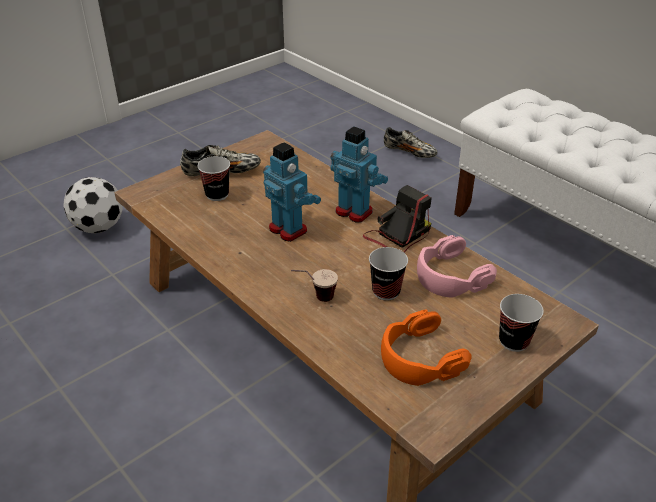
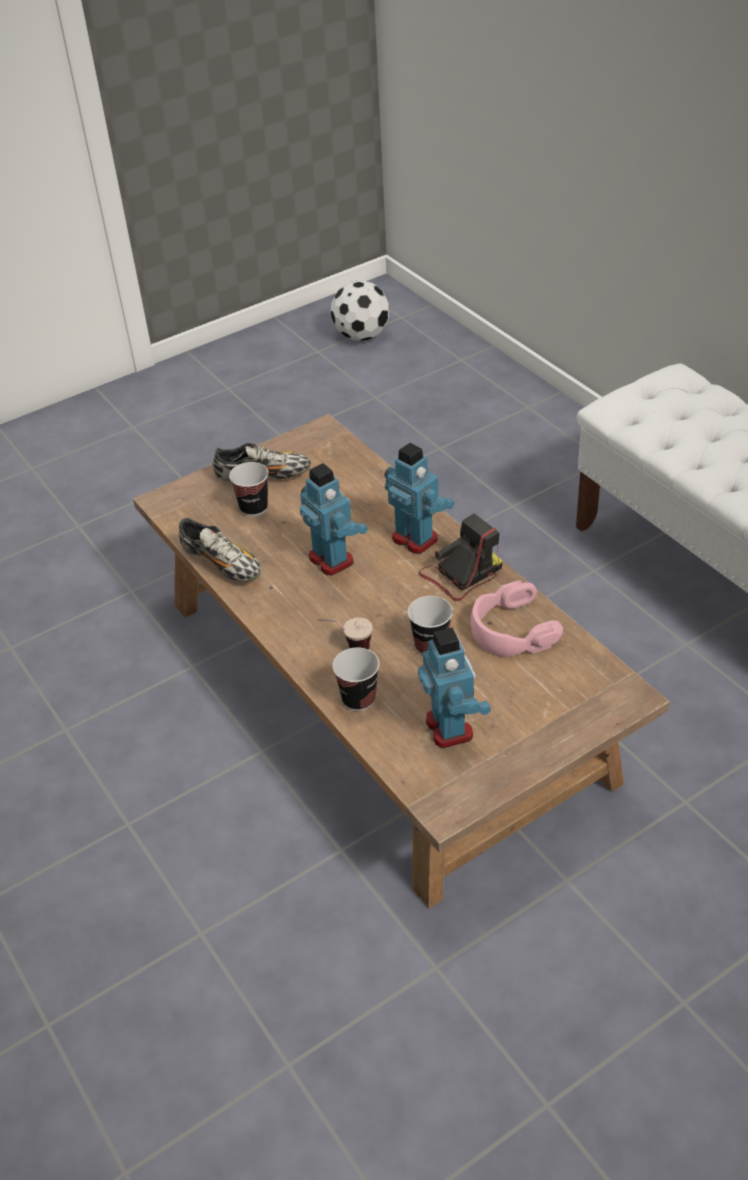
camera: 10 degrees right, 5 degrees up
football [63,177,123,233] -> football moved to [331,280,390,341]
orange headphones [381,310,472,386] -> toy robot [418,627,491,748]
shoe [384,127,438,158] -> shoe moved to [179,518,261,582]
cup [499,294,544,352] -> cup moved to [332,647,379,711]

